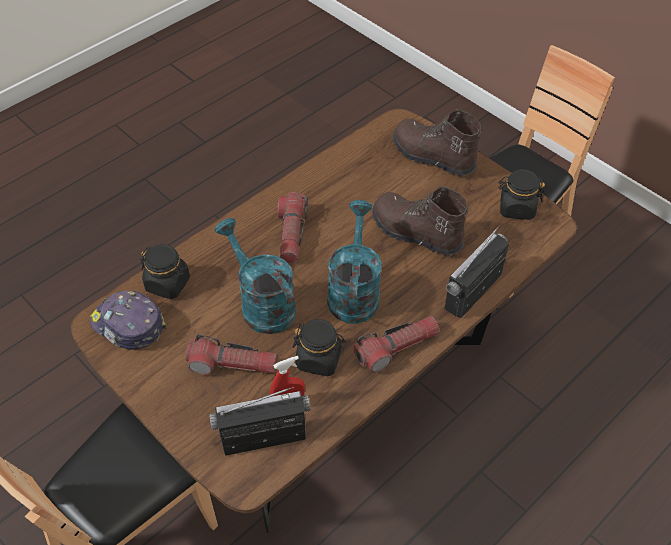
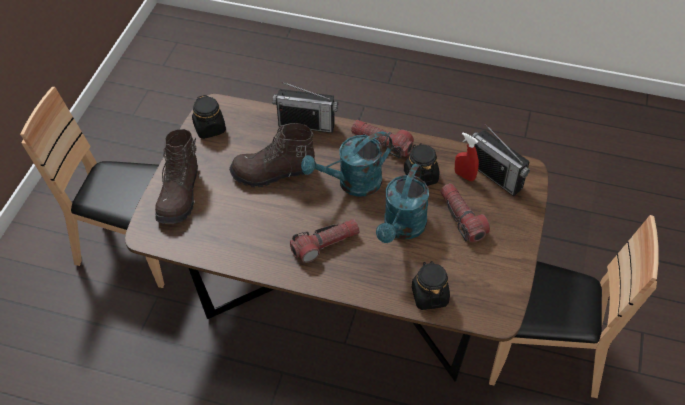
camera: 120 degrees left, 0 degrees up
cap [90,291,167,350] -> none
brown boot [372,186,468,256] -> brown boot turned 75 degrees clockwise [229,123,315,187]

